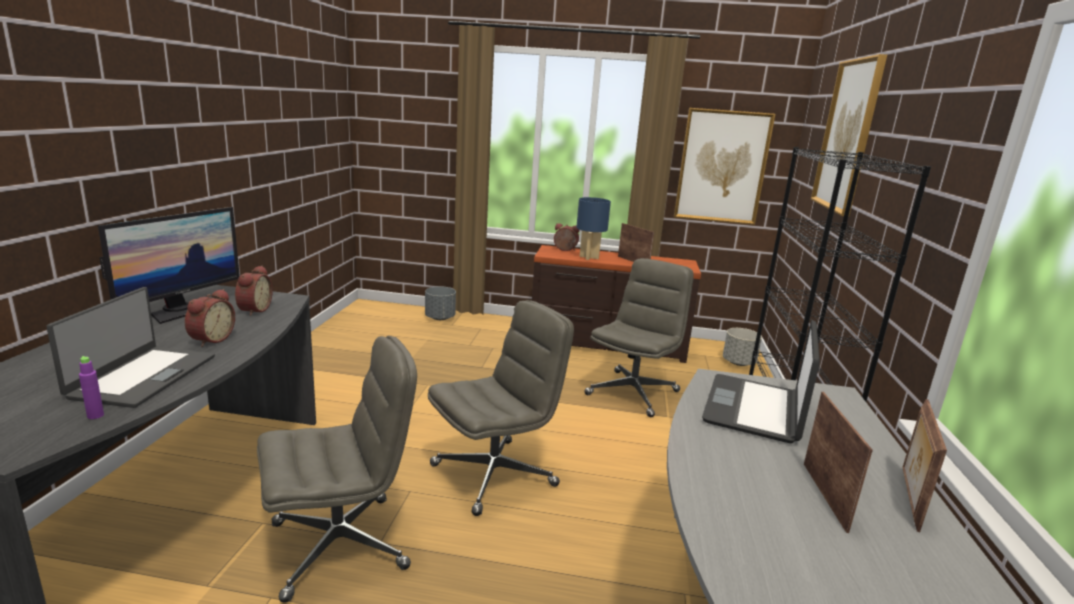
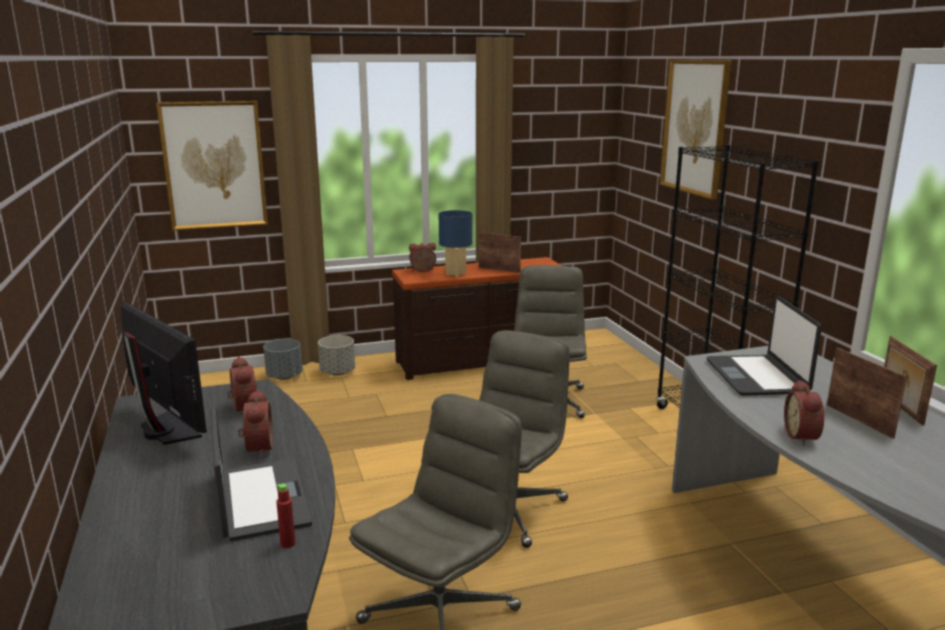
camera: 25 degrees left, 0 degrees up
purple bottle [79,356,104,419] -> red bottle [276,484,295,548]
monitor [98,207,240,324] -> monitor turned 45 degrees counterclockwise [121,302,207,445]
picture [674,108,775,225] -> picture moved to [156,101,268,230]
grey planter [723,328,762,366] -> grey planter moved to [318,335,355,375]
none -> alarm clock [784,380,824,446]

